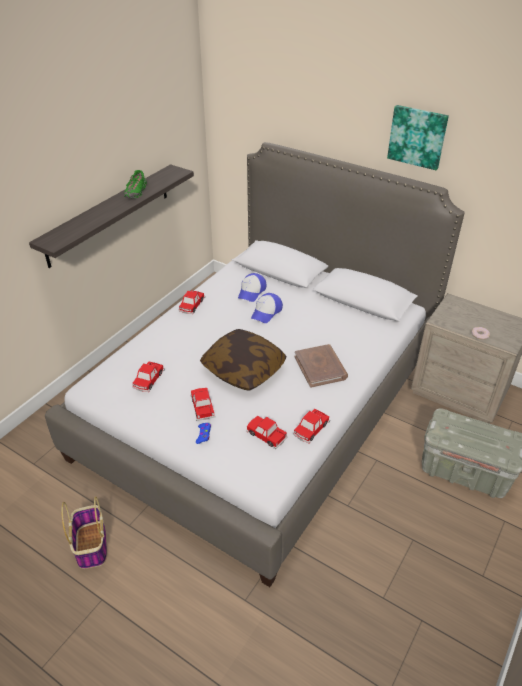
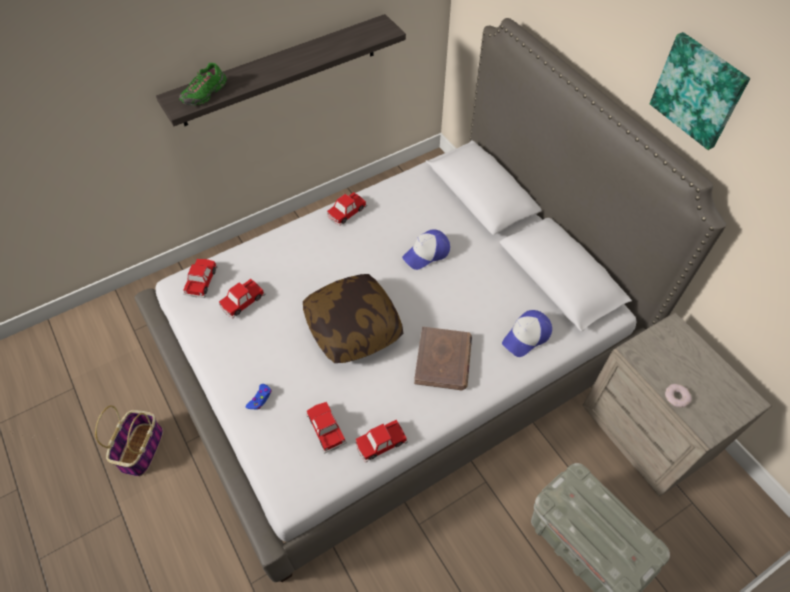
camera: 25 degrees right, 15 degrees up
green shoe [124,170,147,198] -> green shoe moved to [179,63,227,106]
toy car [190,388,216,421] -> toy car moved to [183,259,218,298]
cap [238,273,267,302] -> cap moved to [502,310,552,357]

